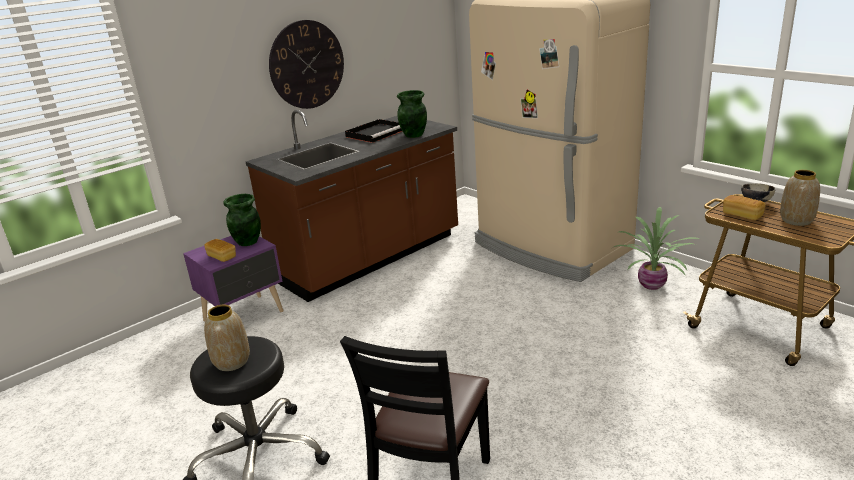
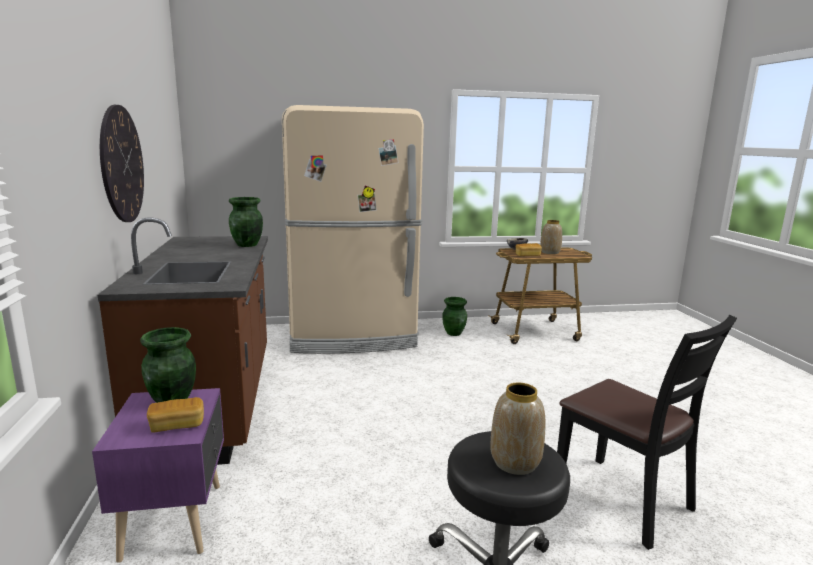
camera: 60 degrees left, 10 degrees down
black tray [345,119,402,143] -> none
potted plant [612,207,700,290] -> green vase [442,297,467,336]

